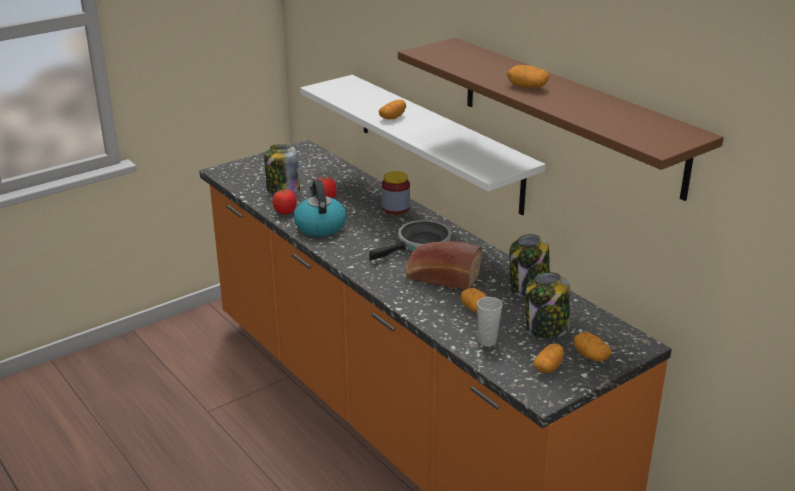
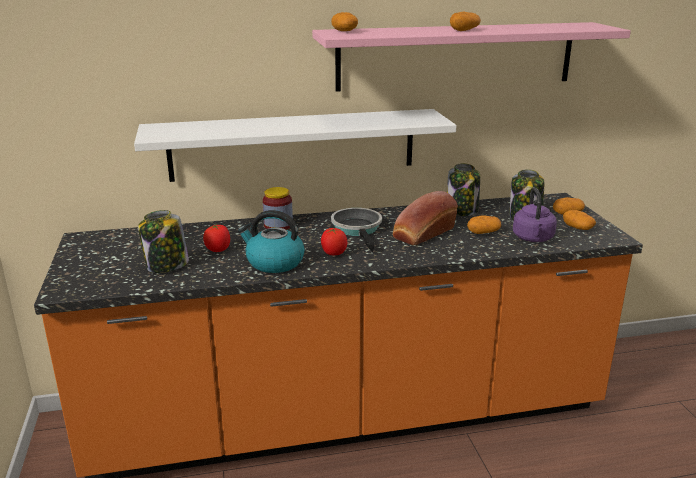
camera: 65 degrees left, 5 degrees down
tomato [272,188,297,214] -> tomato moved to [321,228,347,255]
potato [378,100,406,119] -> potato moved to [331,12,358,31]
brown shelf [398,38,724,201] -> pink shelf [312,22,631,92]
cup [477,297,503,347] -> purple kettle [513,187,557,242]

